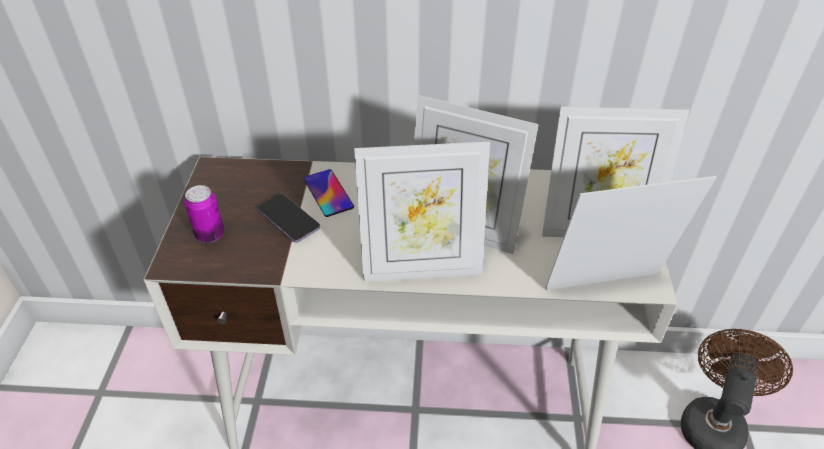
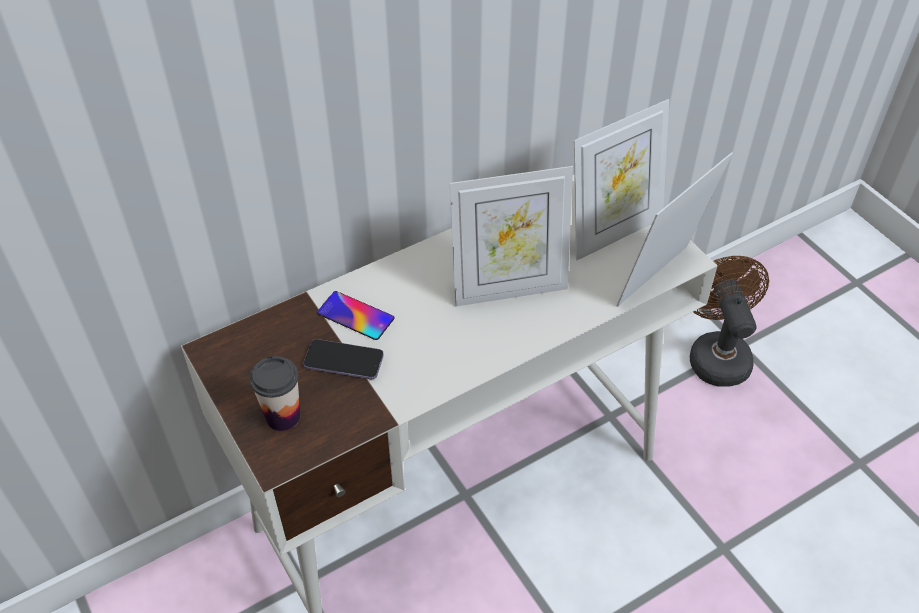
camera: 35 degrees left, 5 degrees up
can [184,185,224,243] -> cup [249,356,300,431]
picture frame [354,141,490,282] -> none

